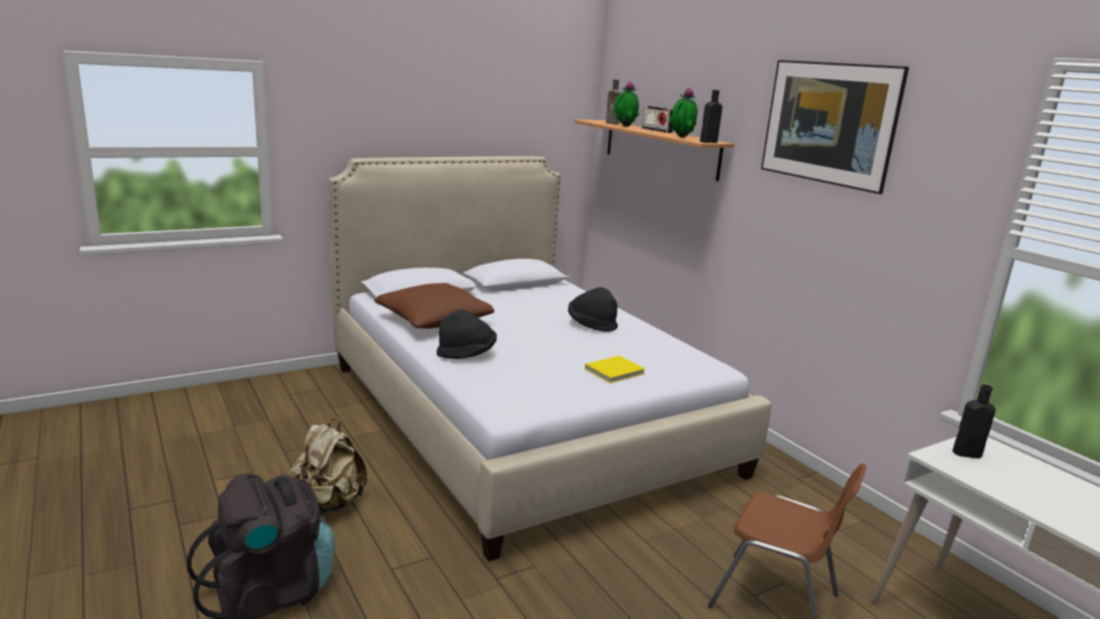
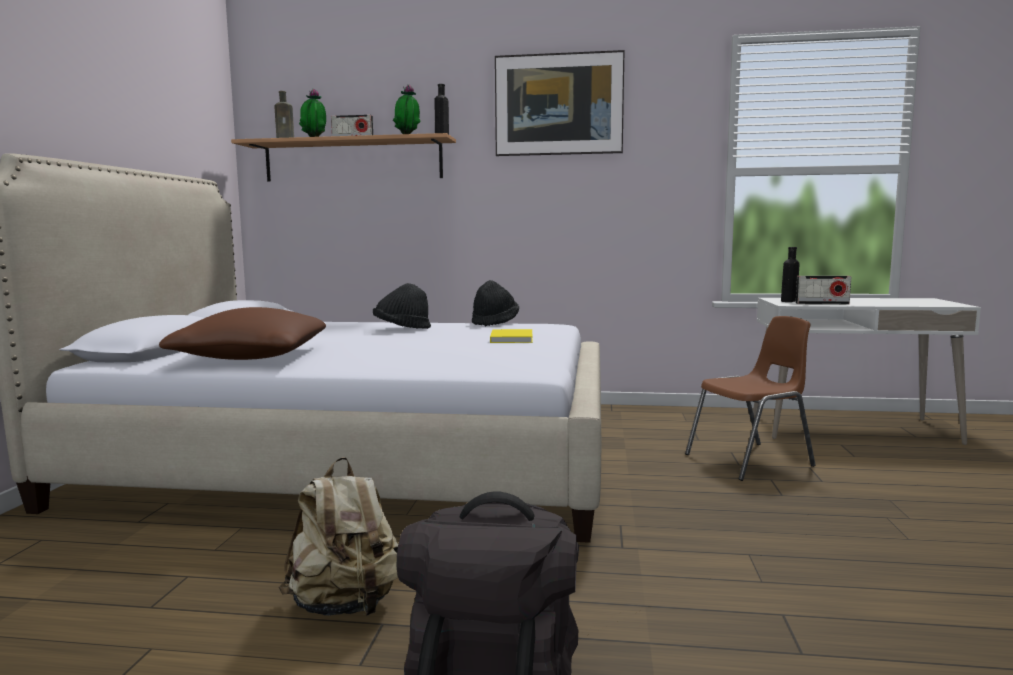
camera: 50 degrees left, 10 degrees down
black hat [436,310,497,359] -> black hat moved to [472,280,519,326]
none -> radio [796,276,851,304]

